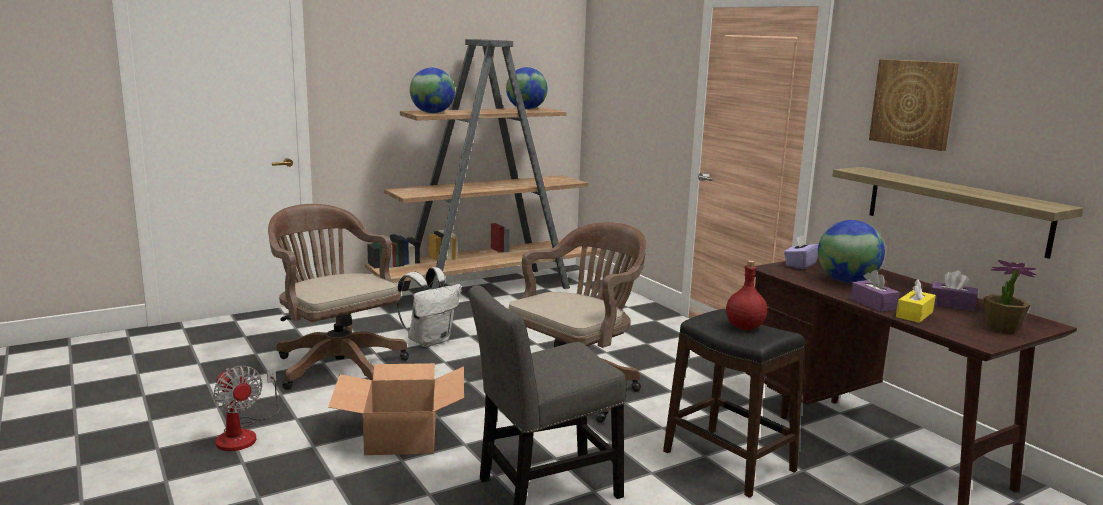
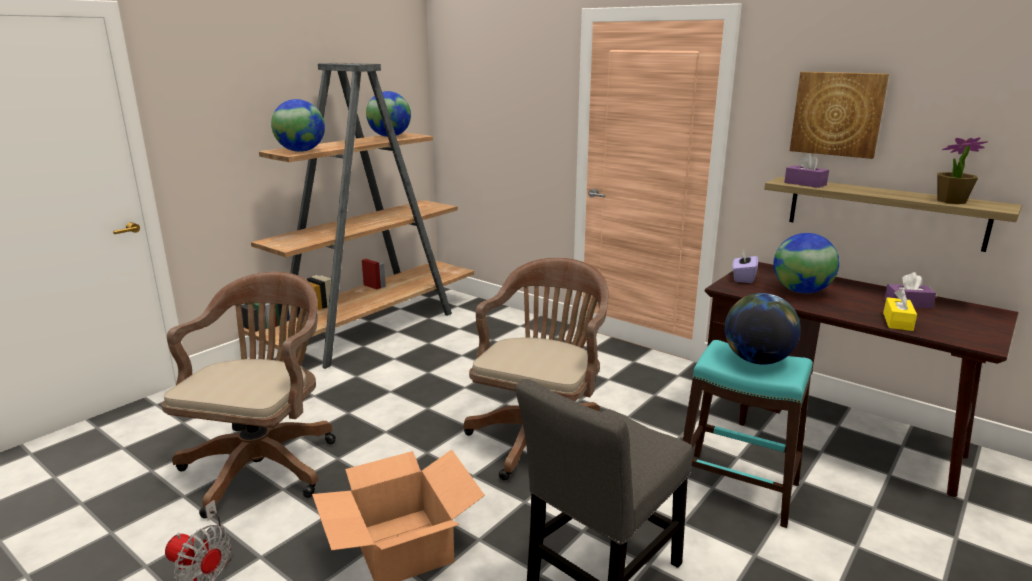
camera: 20 degrees left, 5 degrees up
brown office chair [268,204,409,390] -> brown office chair turned 75 degrees clockwise [162,272,336,519]
white backpack [397,267,461,347] -> none
black stool [663,309,805,498] -> turquoise stool [683,340,813,528]
red bottle [726,260,767,330] -> globe [725,293,801,365]
purple tissue box [850,270,900,312] -> purple tissue box moved to [784,153,829,188]
potted plant [984,260,1036,334] -> potted plant moved to [937,137,988,204]

